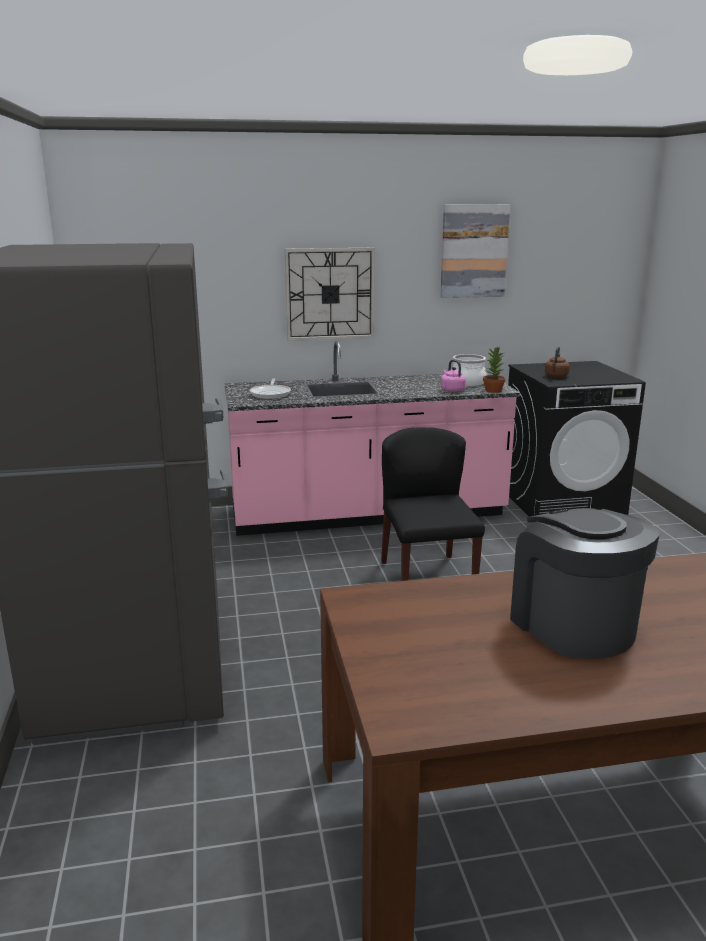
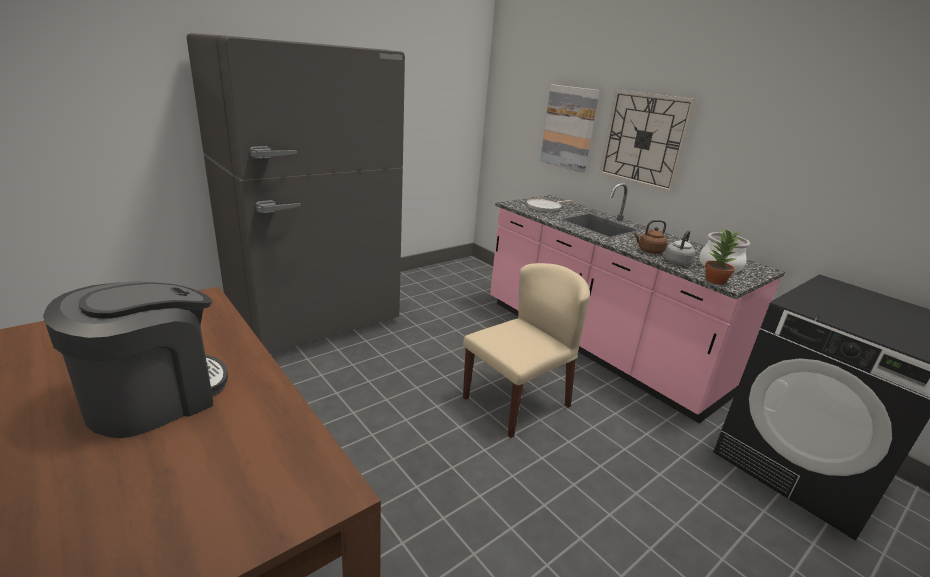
camera: 60 degrees right, 5 degrees up
black chair [381,427,485,581] -> beige chair [463,263,590,438]
picture [440,204,510,298] -> picture moved to [540,84,600,173]
pink kettle [441,360,466,392] -> grey kettle [664,230,696,265]
brown kettle [545,347,570,378] -> brown kettle moved to [634,220,668,254]

